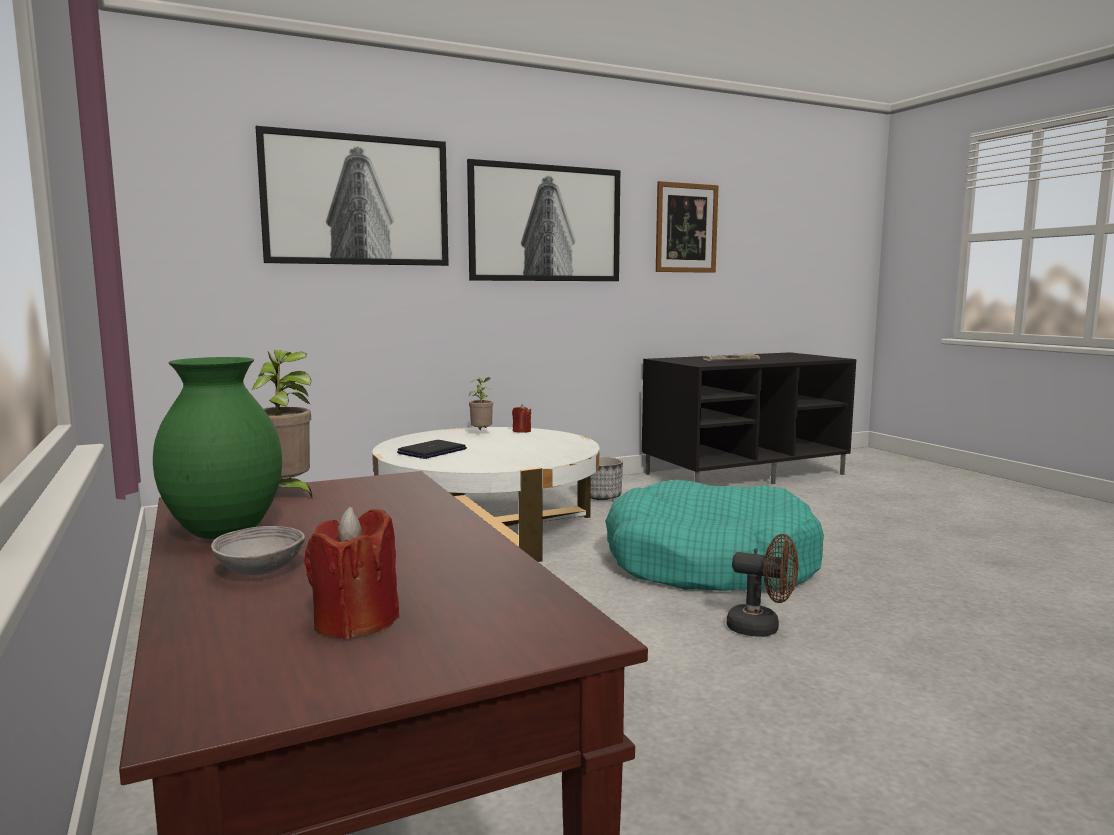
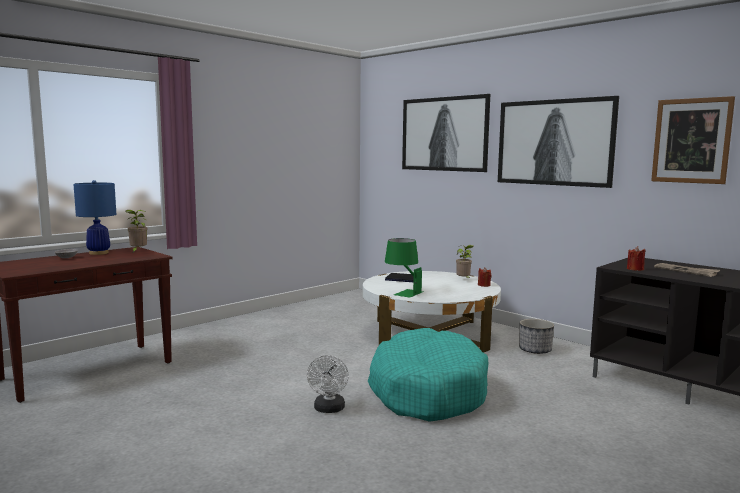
camera: 70 degrees right, 0 degrees up
green vase [153,357,282,539] -> blue table lamp [73,180,116,255]
red candle [304,507,400,640] -> red candle moved to [627,246,646,271]
brown fan [727,534,798,637] -> white fan [307,355,349,413]
none -> green table lamp [385,238,424,298]

